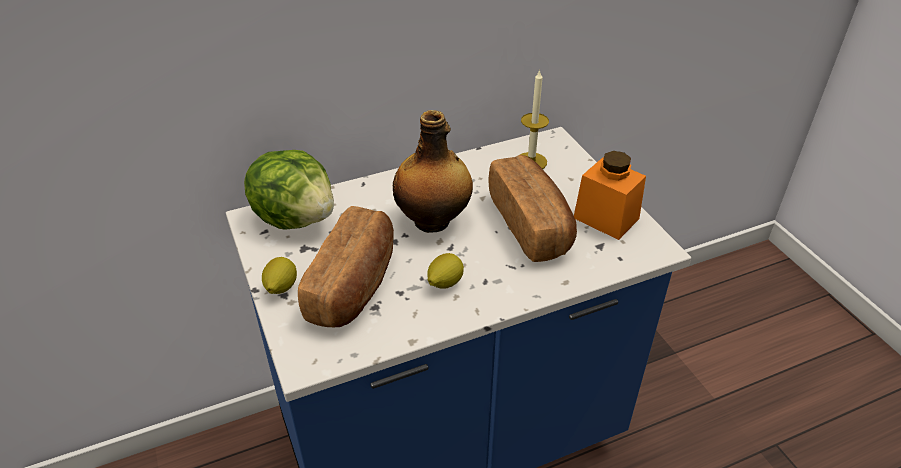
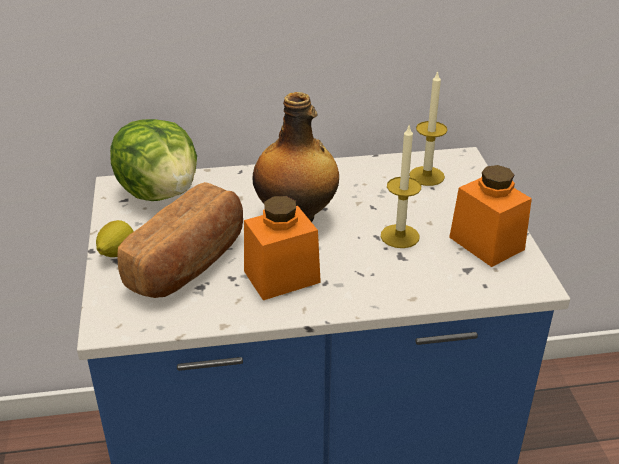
camera: 15 degrees right, 5 degrees down
lemon [427,253,464,289] -> orange jar [244,196,321,300]
bread [489,155,577,262] -> candle [381,126,421,248]

